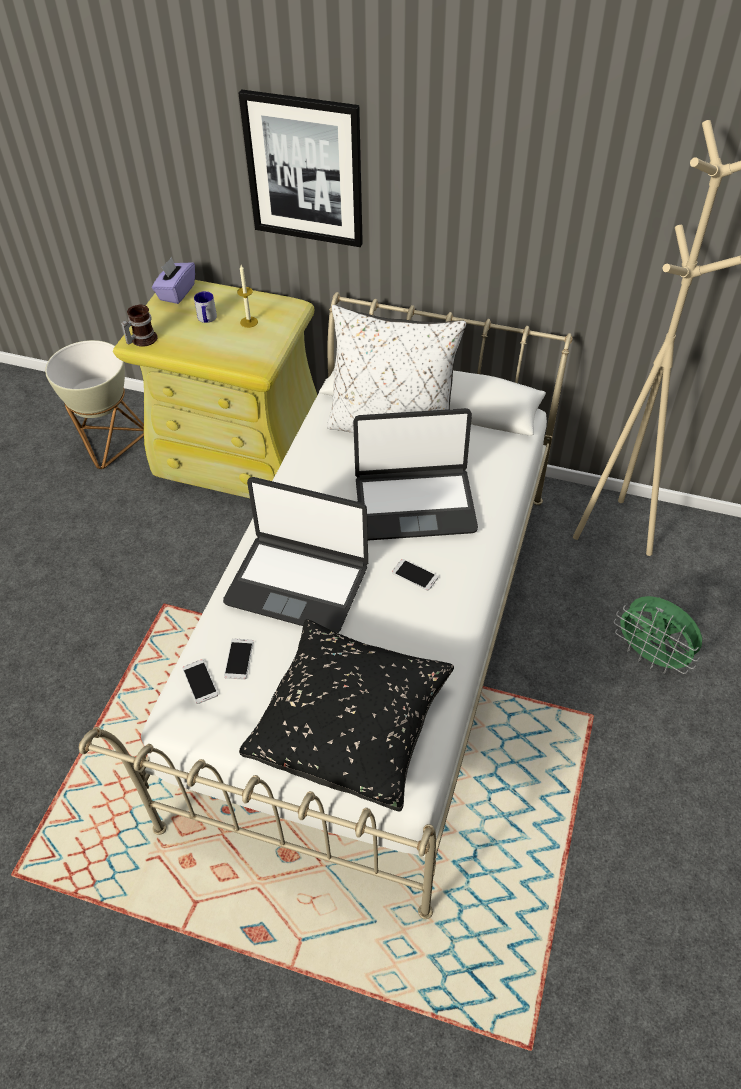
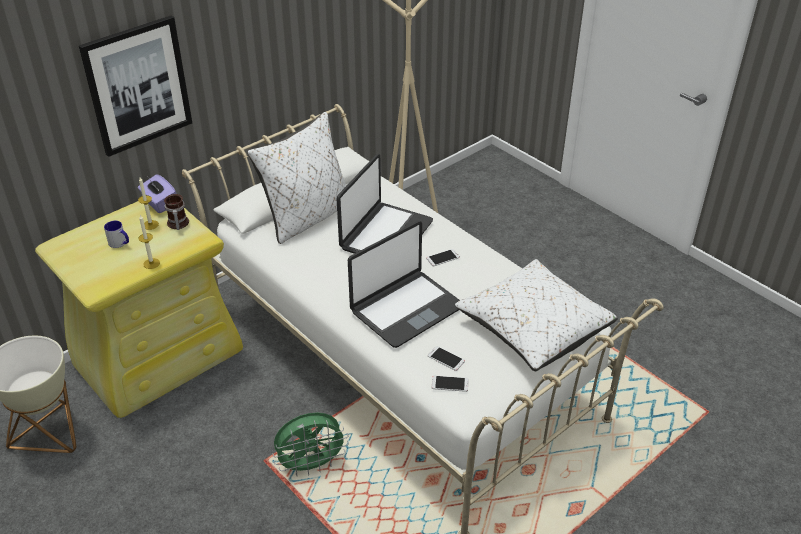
camera: 60 degrees left, 10 degrees down
mug [121,305,158,347] -> mug moved to [164,194,189,230]
purple tissue box [152,257,195,304] -> purple tissue box moved to [138,174,177,213]
black pillow [239,619,454,812] -> white pillow [455,259,618,371]
green fan [614,596,702,674] -> green fan moved to [273,413,349,476]
none -> candle [138,215,160,269]

